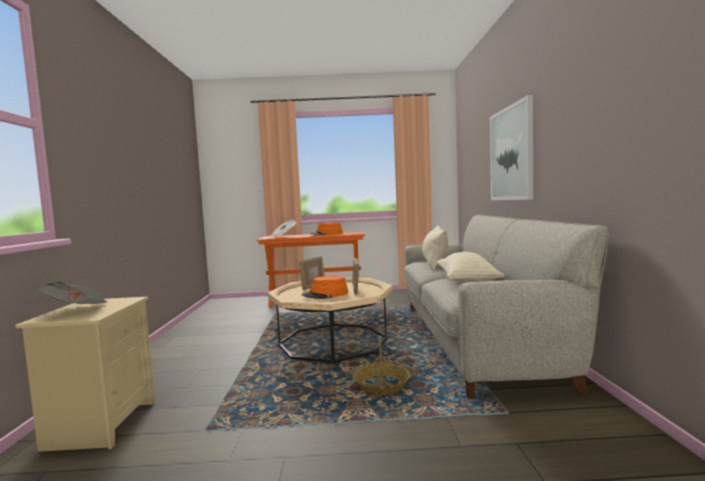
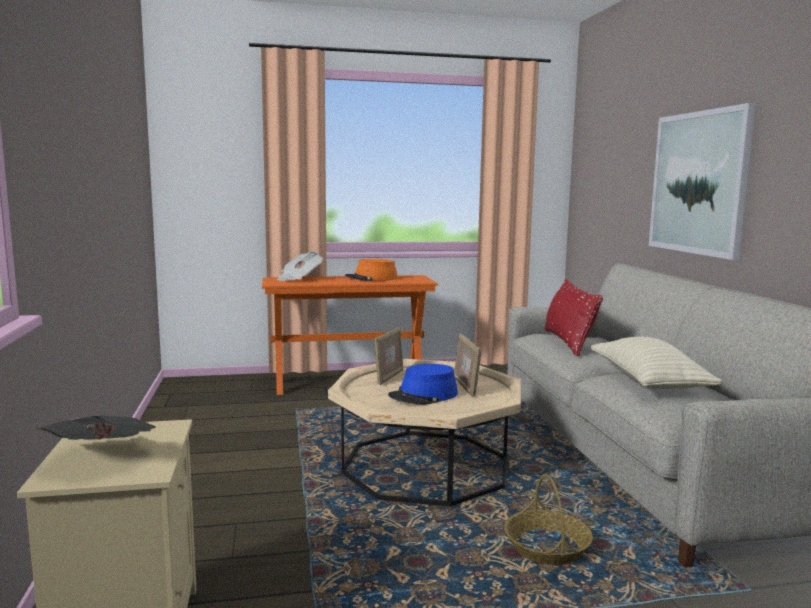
camera: 10 degrees left, 5 degrees up
orange hat [302,276,348,299] -> blue hat [388,364,458,405]
beige pillow [422,225,448,270] -> red pillow [545,279,603,356]

